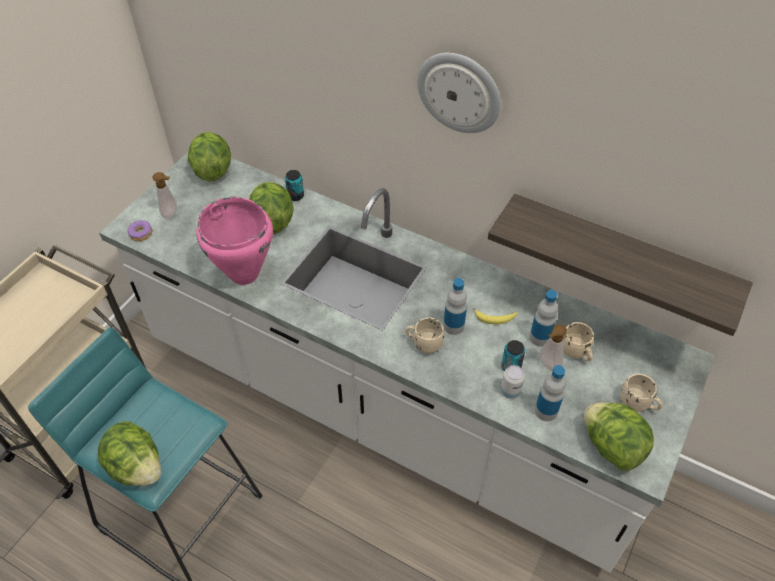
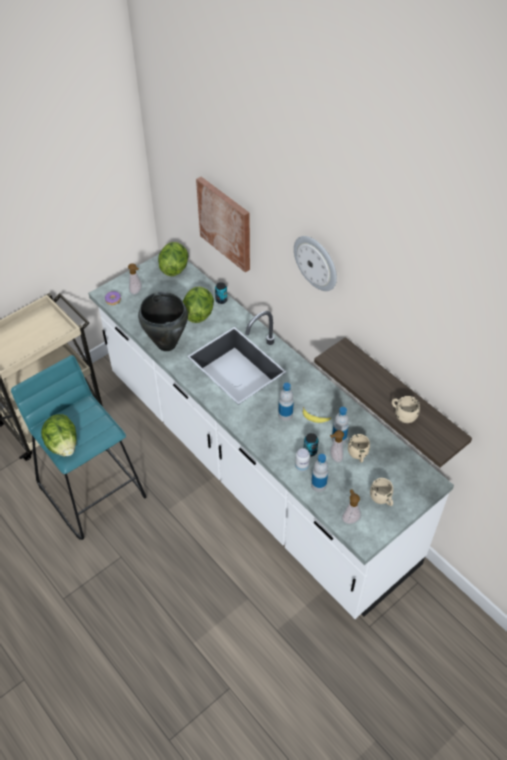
camera: 20 degrees right, 0 degrees up
pink cooking pot [196,197,273,285] -> black cooking pot [138,292,188,351]
beige mug [405,317,444,354] -> beige mug moved to [392,396,420,423]
lettuce [584,402,654,471] -> soap dispenser [341,489,361,524]
none -> picture [196,177,250,272]

